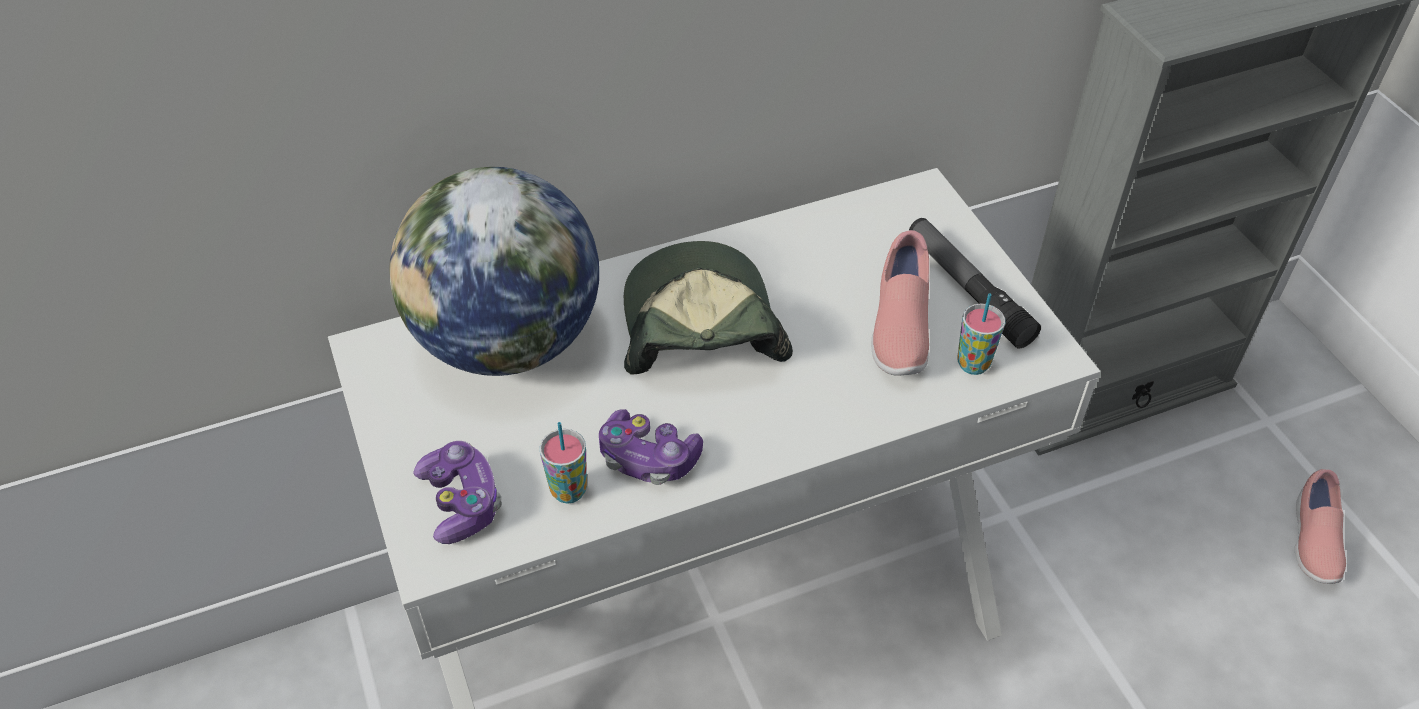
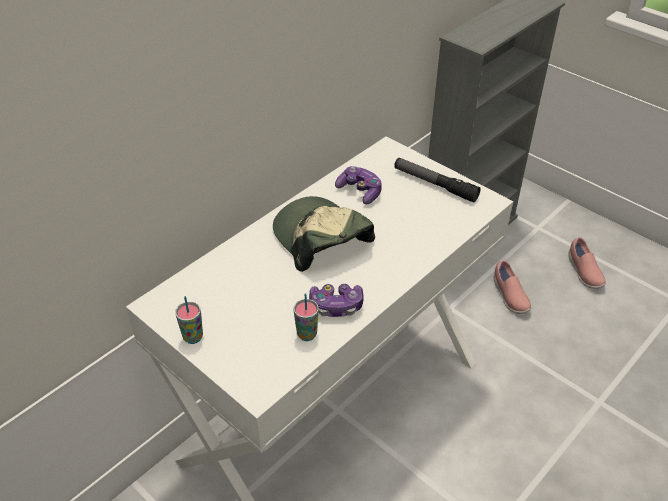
camera: 25 degrees left, 5 degrees down
globe [389,167,599,376] -> none
game controller [413,441,502,544] -> game controller moved to [335,166,382,204]
pink shoe [871,230,929,376] -> pink shoe moved to [494,260,531,314]
cup [957,293,1005,375] -> cup moved to [175,296,203,344]

